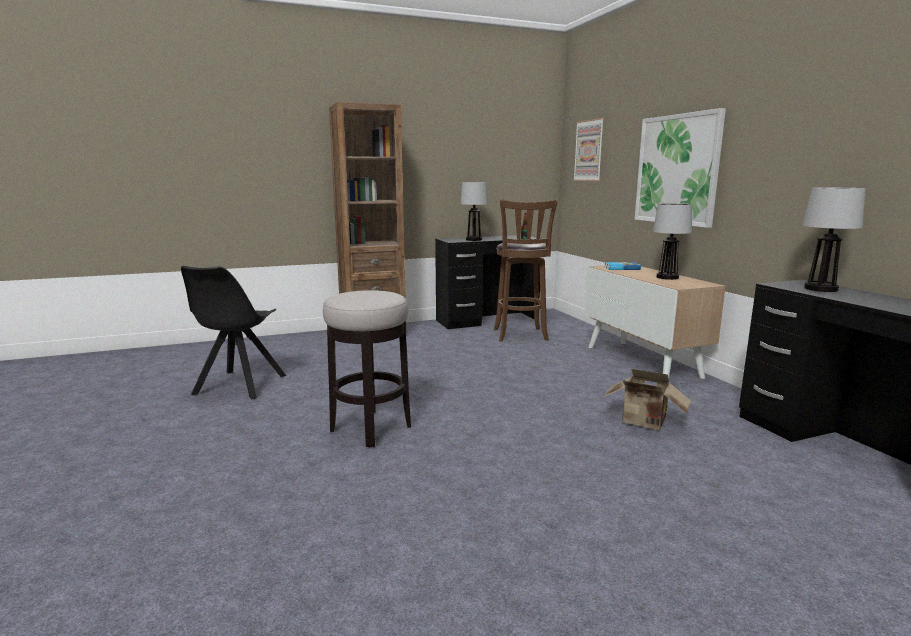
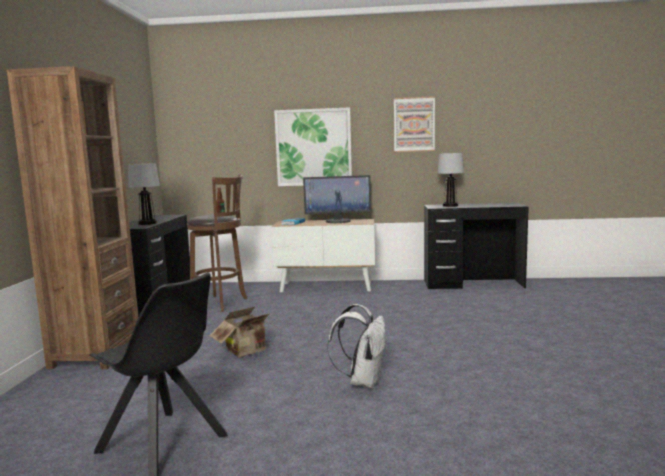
camera: 65 degrees left, 5 degrees down
stool [323,290,411,447] -> white backpack [327,304,386,388]
picture [573,118,604,181] -> picture moved to [394,96,435,152]
cardboard box [604,369,691,430] -> cardboard box moved to [209,306,269,357]
table lamp [653,203,692,280] -> monitor [303,175,371,223]

